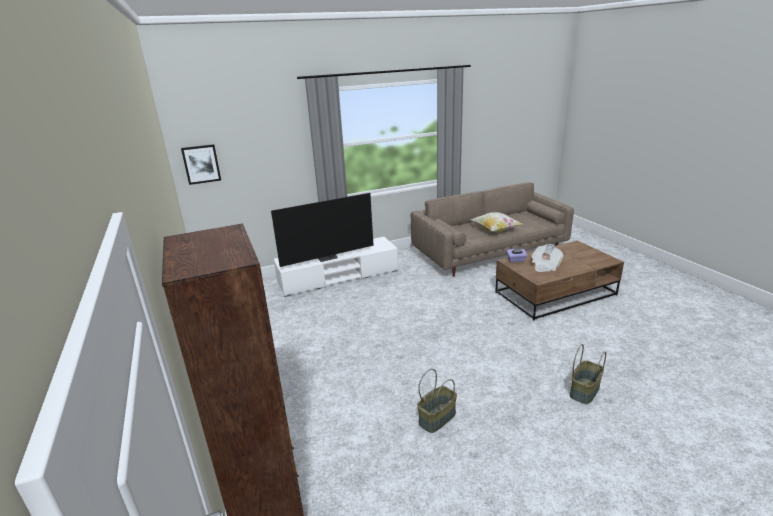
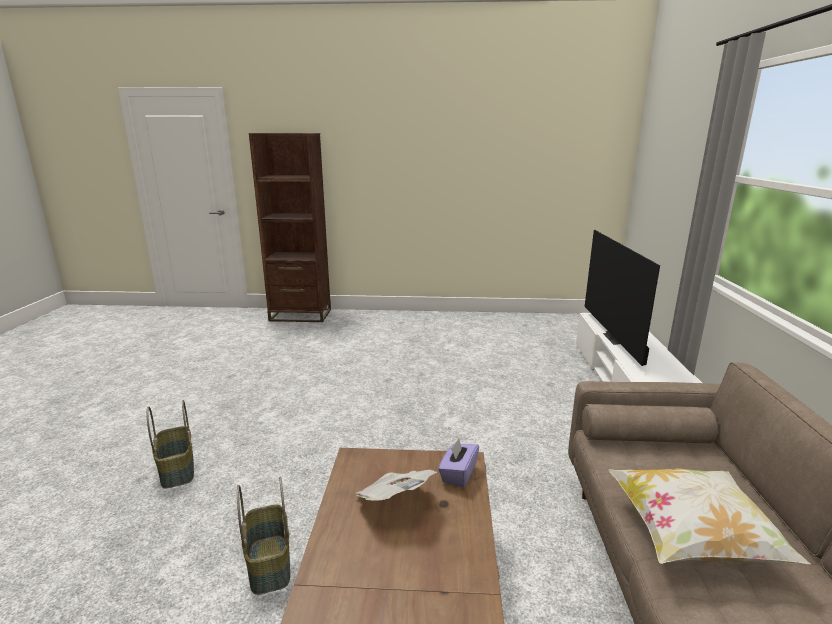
camera: 115 degrees right, 5 degrees down
picture [181,144,221,185] -> none
basket [417,369,457,433] -> basket moved to [237,477,290,595]

